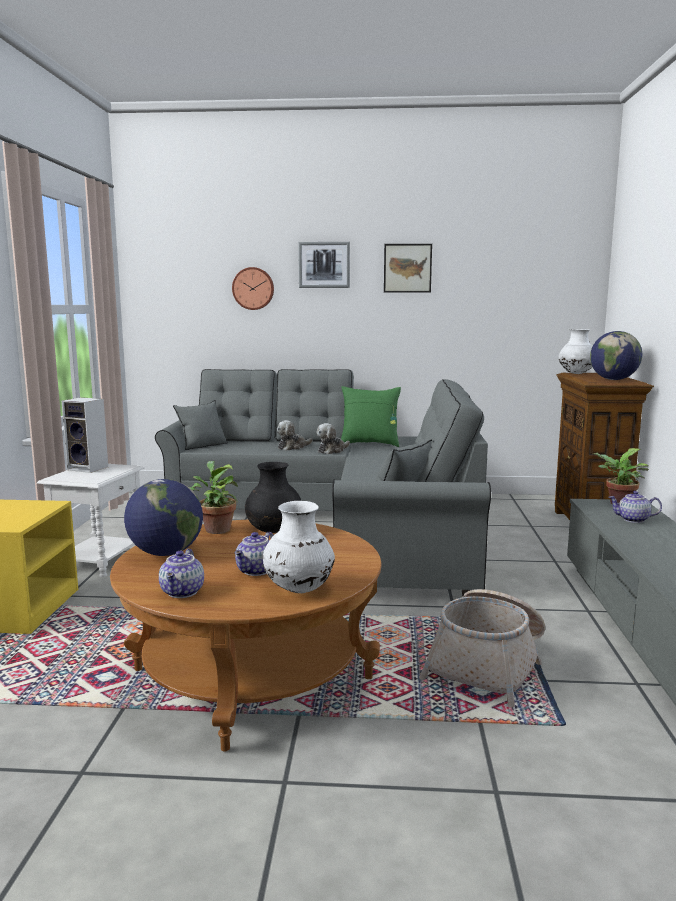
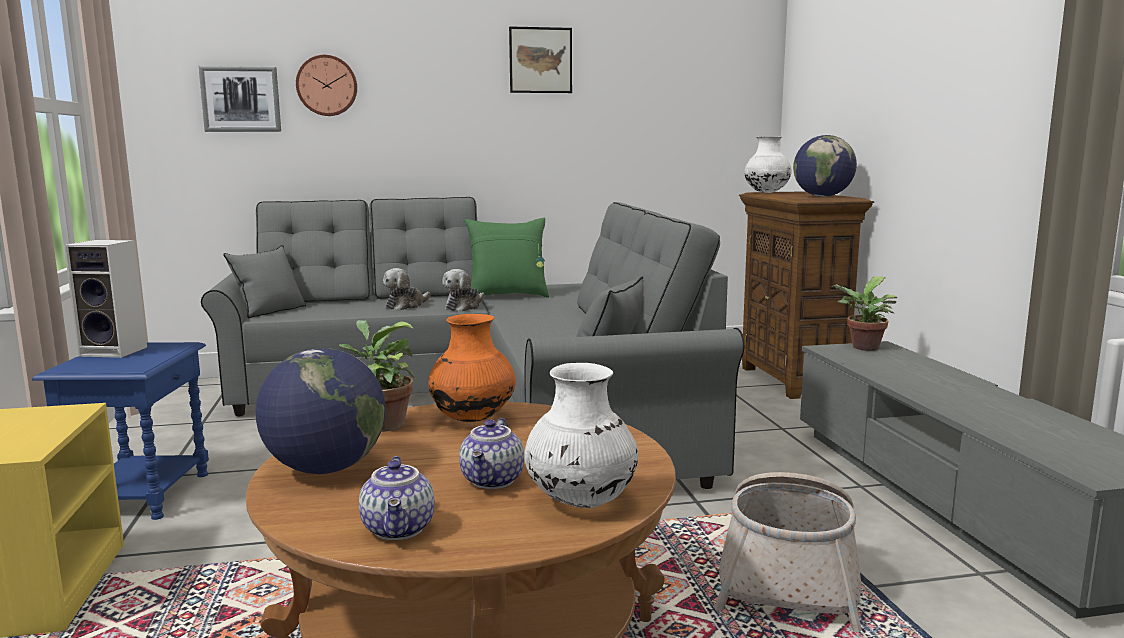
camera: 15 degrees left, 0 degrees up
white side table [37,464,145,577] -> blue side table [32,342,209,520]
black vase [245,462,301,533] -> orange vase [428,314,516,422]
picture [298,242,350,288] -> picture moved to [198,66,281,132]
teapot [609,491,662,523] -> none

